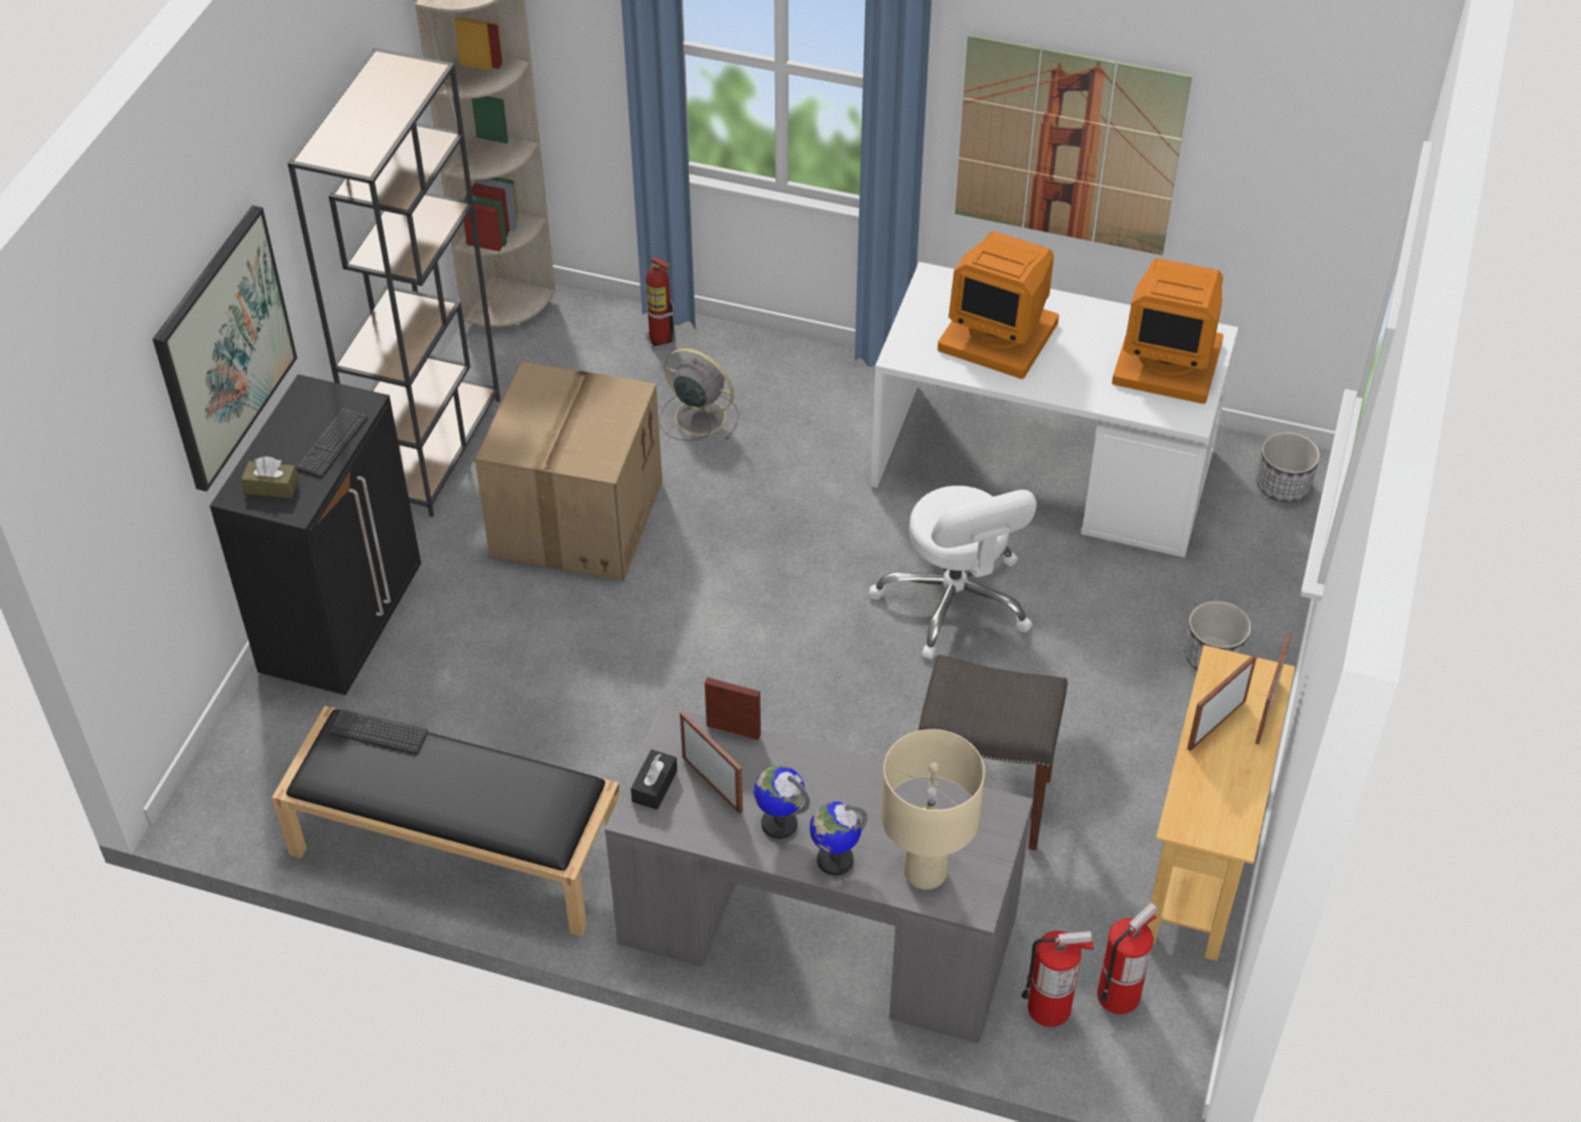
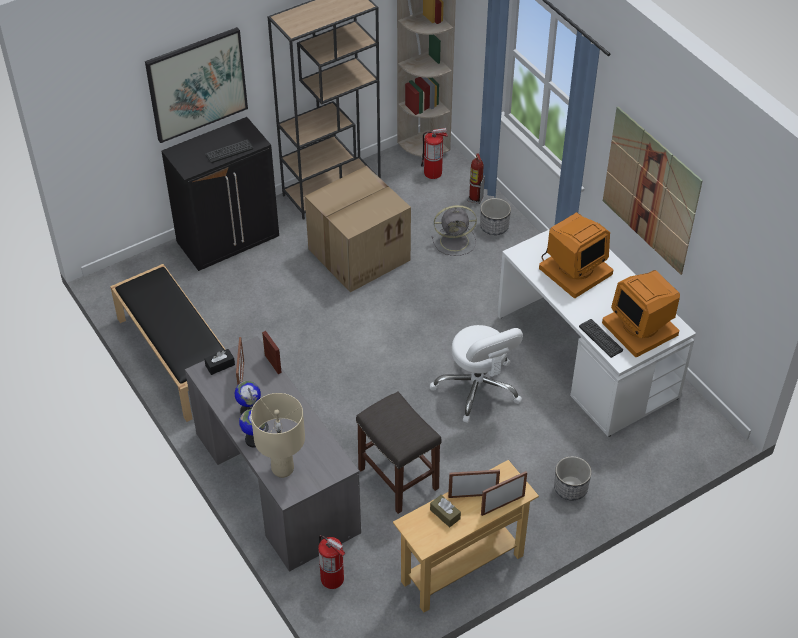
camera: 40 degrees right, 0 degrees up
brown tissue box [241,456,299,498] -> brown tissue box moved to [430,495,461,527]
keyboard [330,710,428,754] -> keyboard moved to [579,319,623,358]
grey fan [659,348,739,441] -> grey fan turned 105 degrees clockwise [432,205,477,256]
white office chair [869,486,1037,660] -> white office chair turned 45 degrees counterclockwise [430,325,523,423]
monitor [938,231,1059,379] -> monitor turned 105 degrees counterclockwise [539,212,613,298]
fire extinguisher [1097,902,1158,1014] -> fire extinguisher moved to [421,128,448,179]
planter [1256,432,1320,502] -> planter moved to [480,198,511,235]

